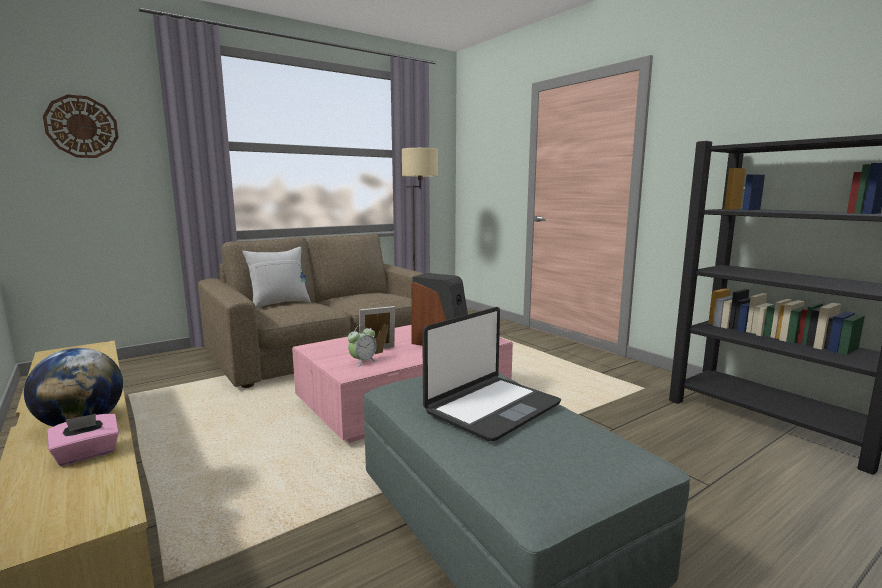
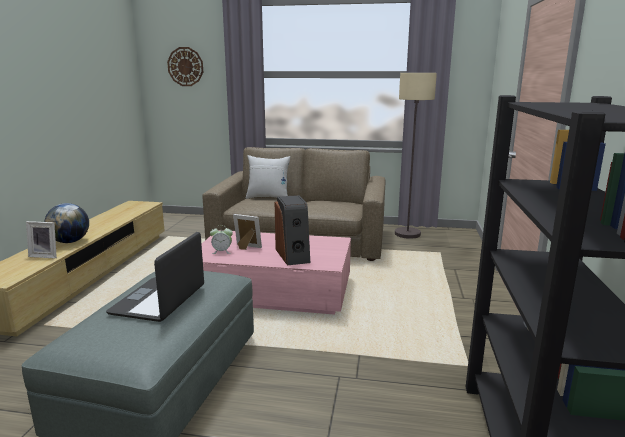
camera: 45 degrees right, 5 degrees up
pink tissue box [47,413,119,466] -> picture frame [26,221,57,258]
laptop [422,307,561,441] -> laptop turned 105 degrees clockwise [106,232,204,322]

